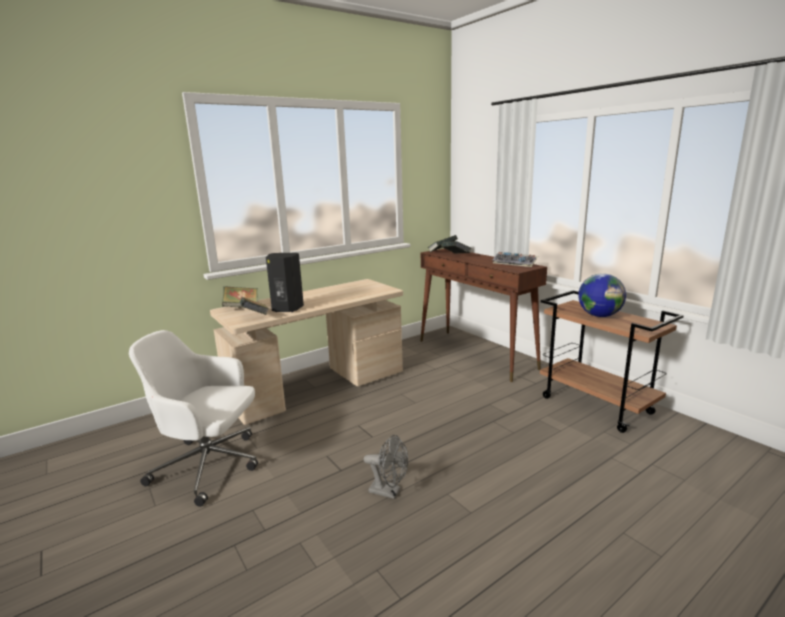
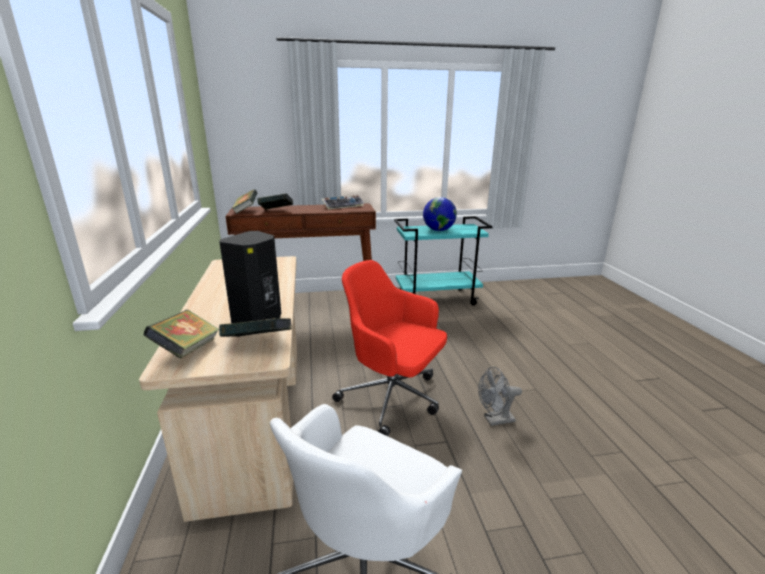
camera: 65 degrees left, 5 degrees up
grey fan [364,435,408,499] -> grey fan turned 150 degrees counterclockwise [478,367,522,426]
brown cart [540,291,684,433] -> turquoise cart [394,216,493,305]
none -> red office chair [332,260,447,436]

